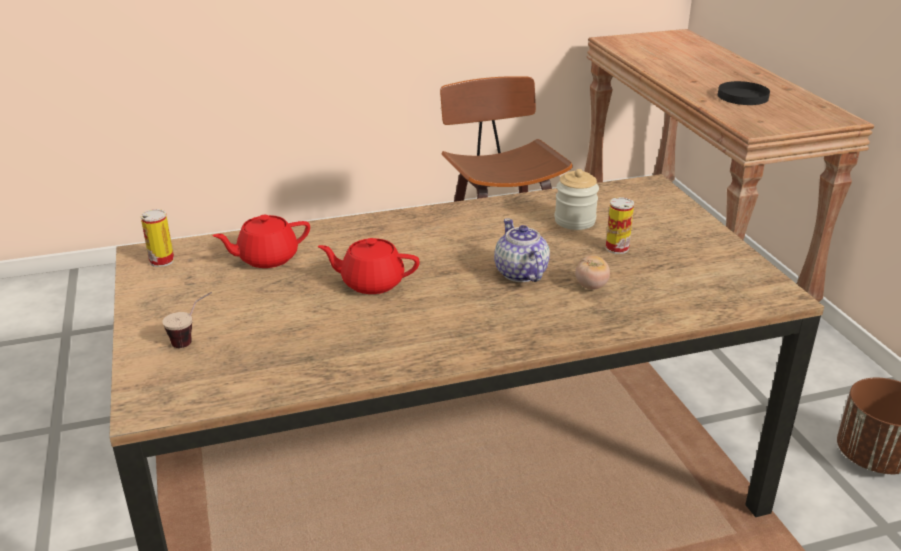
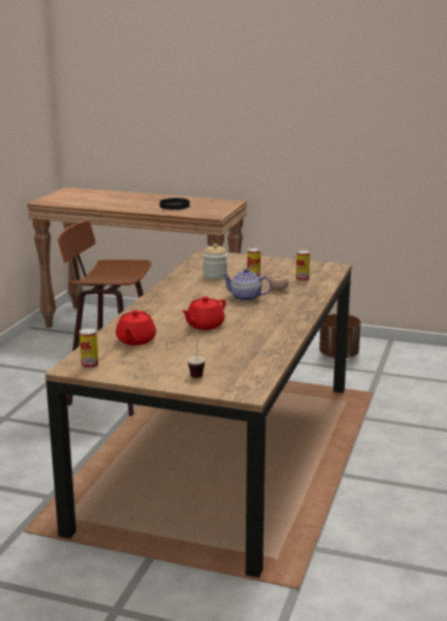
camera: 55 degrees left, 10 degrees down
none -> can [296,250,310,281]

